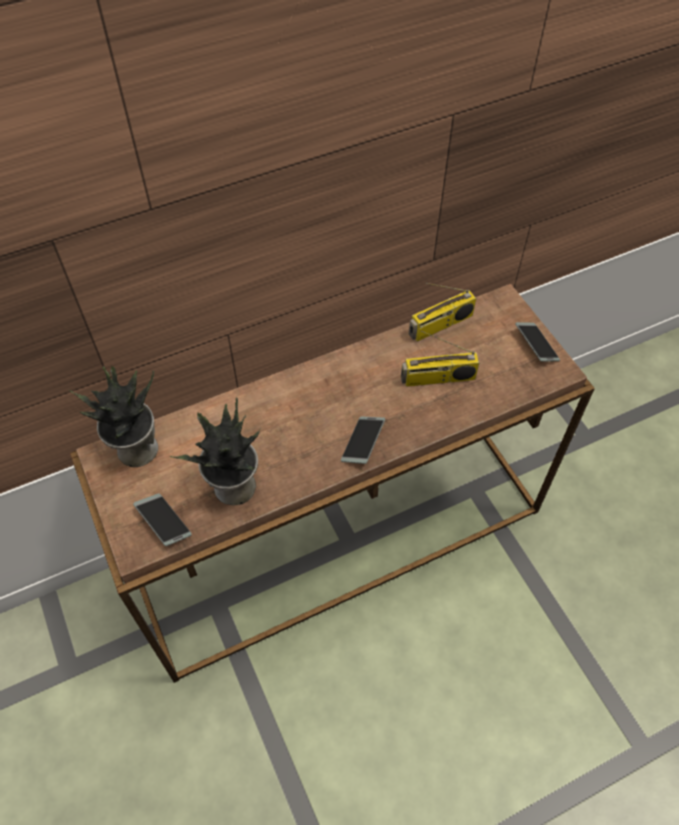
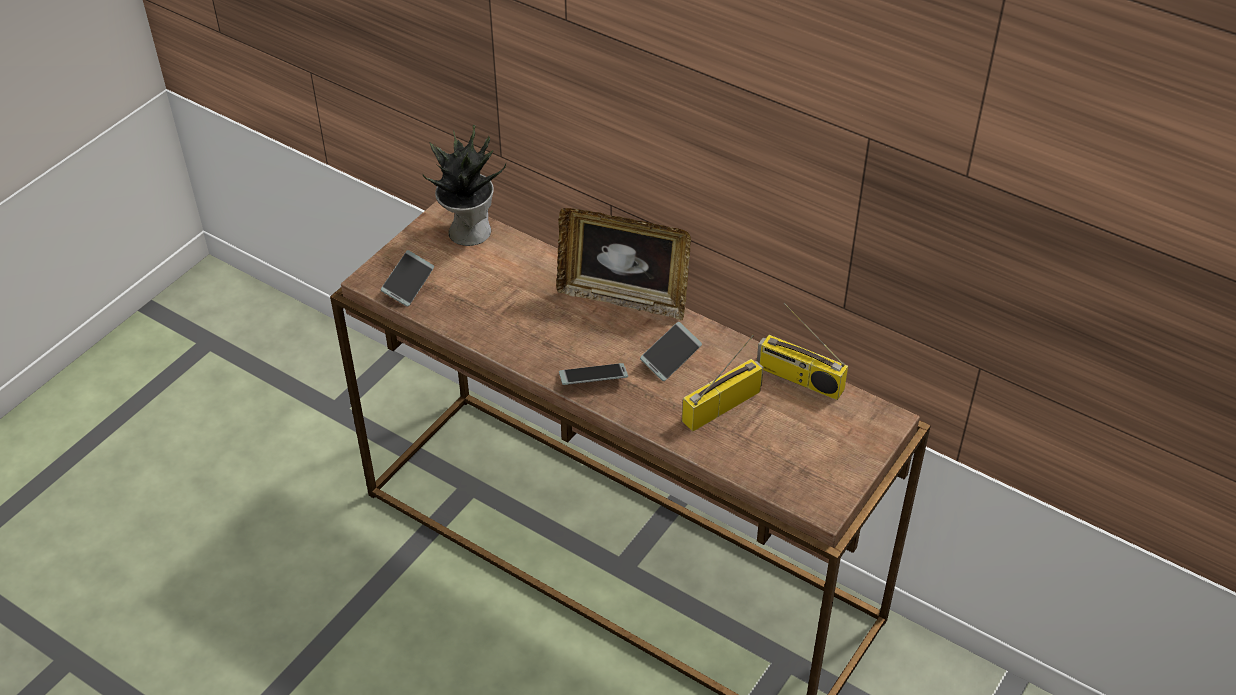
camera: 60 degrees right, 10 degrees down
potted plant [169,398,261,505] -> none
radio [401,331,479,387] -> radio turned 90 degrees clockwise [682,335,764,432]
phone [515,322,560,362] -> phone moved to [640,322,702,381]
none -> picture frame [556,208,691,320]

